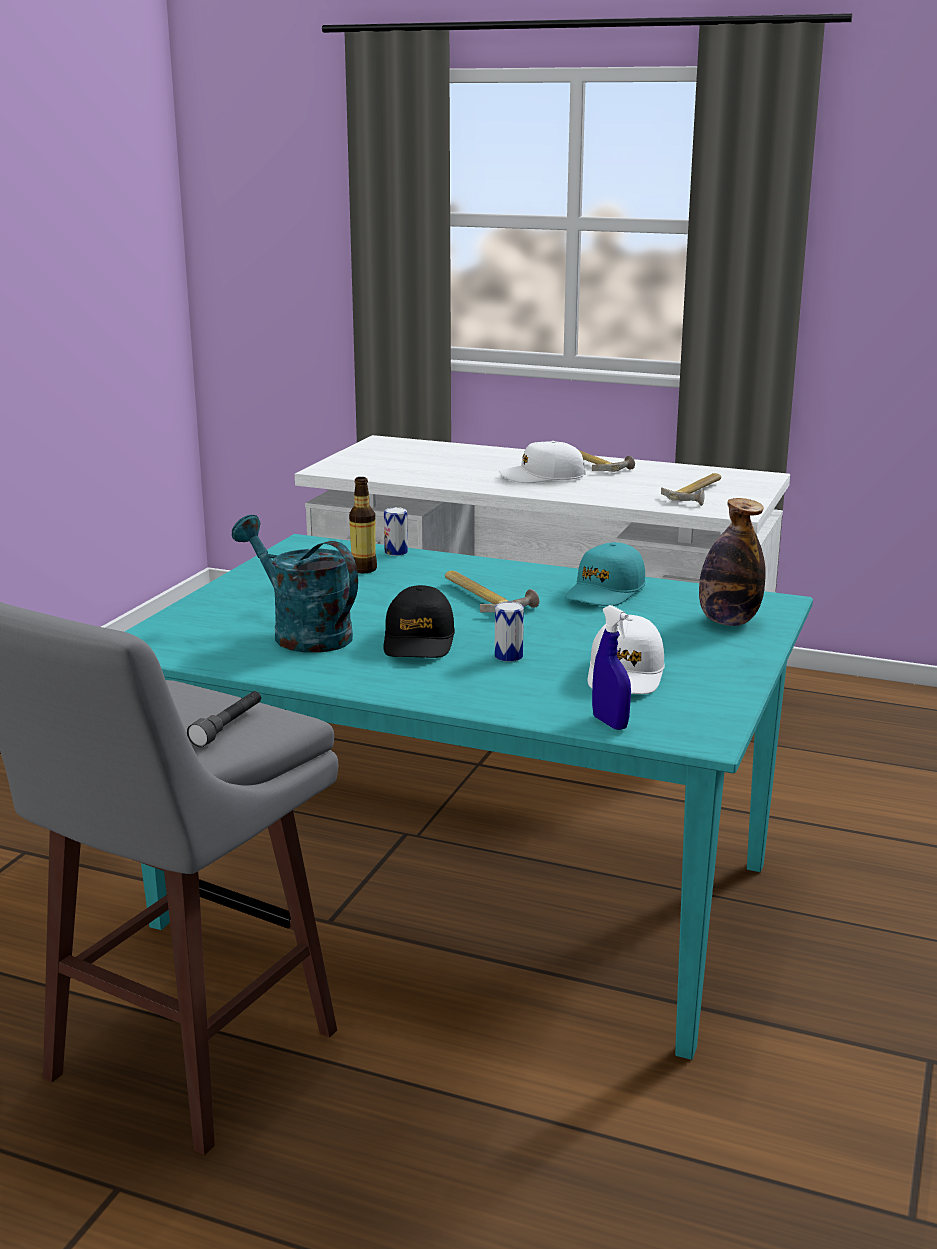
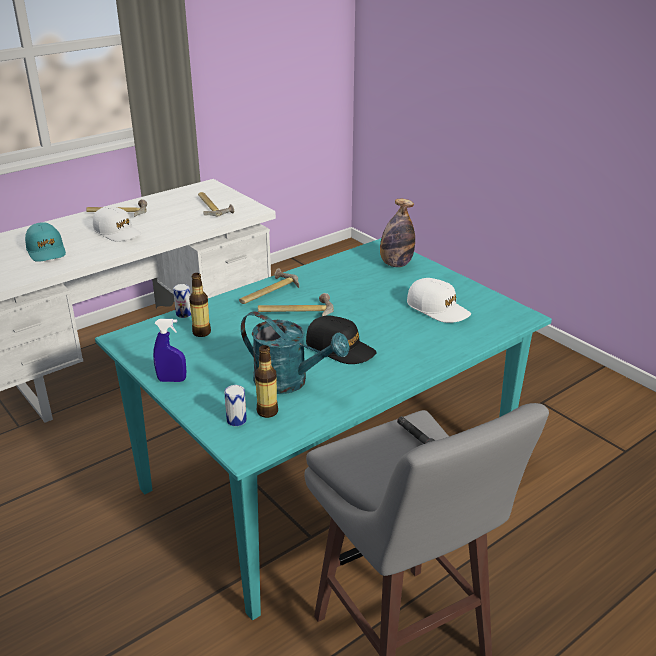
camera: 60 degrees left, 10 degrees up
turquoise watering can [232,515,358,653] -> turquoise watering can turned 135 degrees counterclockwise [241,312,350,394]
can [495,602,524,662] -> can moved to [224,385,247,426]
white cap [499,441,586,483] -> white cap turned 75 degrees counterclockwise [93,206,141,242]
turquoise cap [565,542,646,606] -> turquoise cap moved to [25,222,66,262]
blue spray bottle [592,605,631,730] -> blue spray bottle moved to [153,319,186,382]
none -> hammer [239,268,299,304]
none -> bottle [255,345,278,418]

